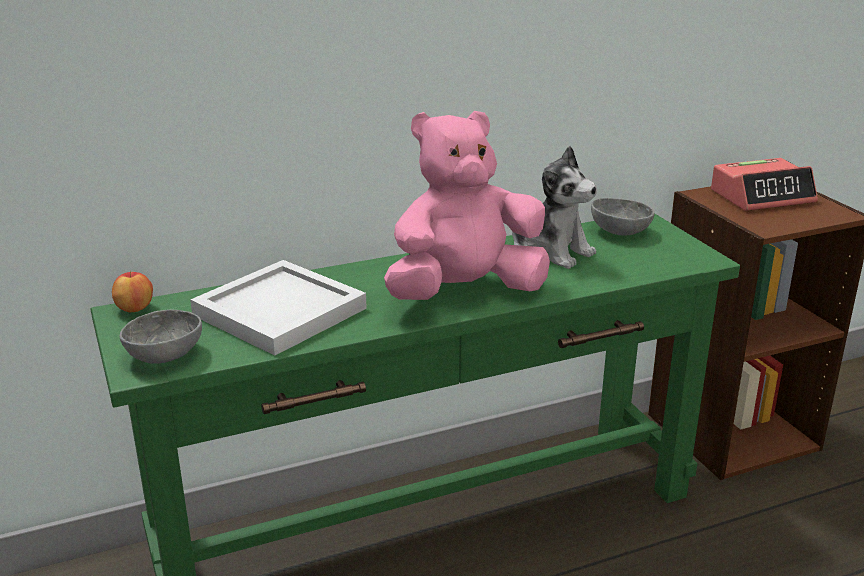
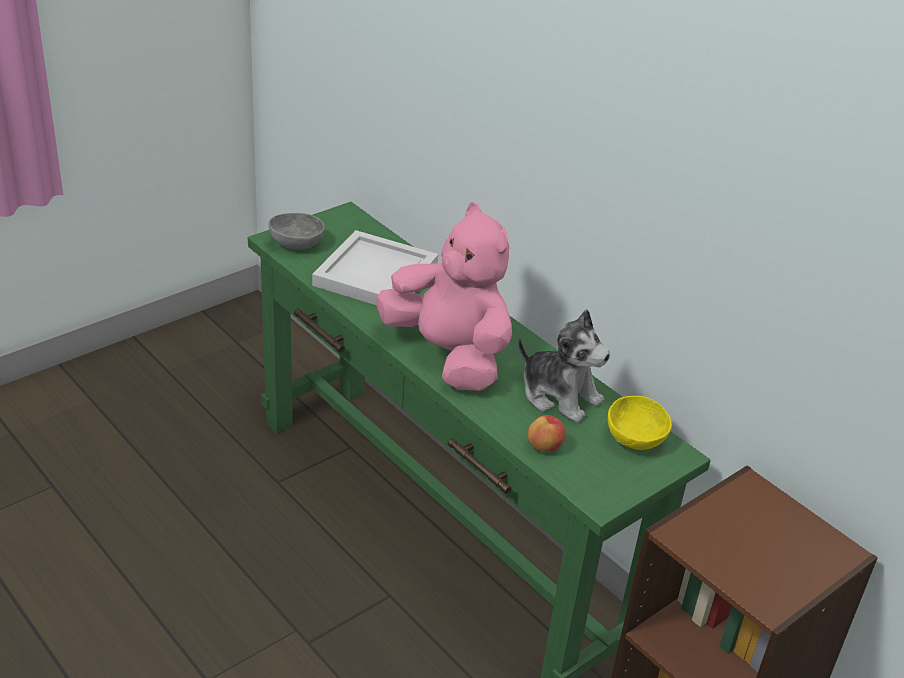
camera: 70 degrees right, 10 degrees up
apple [112,271,153,312] -> apple moved to [528,415,566,452]
plush toy [512,146,597,269] -> plush toy turned 75 degrees counterclockwise [518,309,610,423]
grey bowl [591,198,655,236] -> yellow bowl [608,396,672,450]
alarm clock [711,158,818,211] -> none

